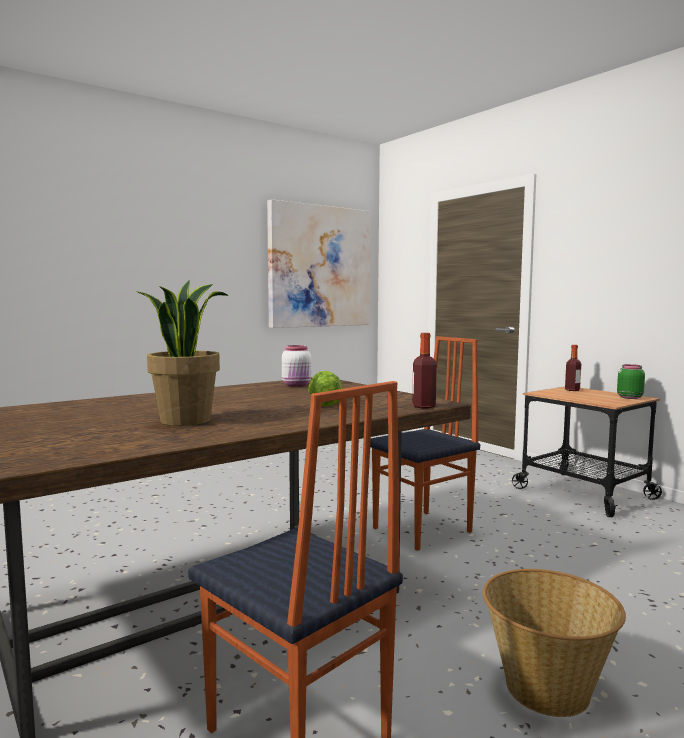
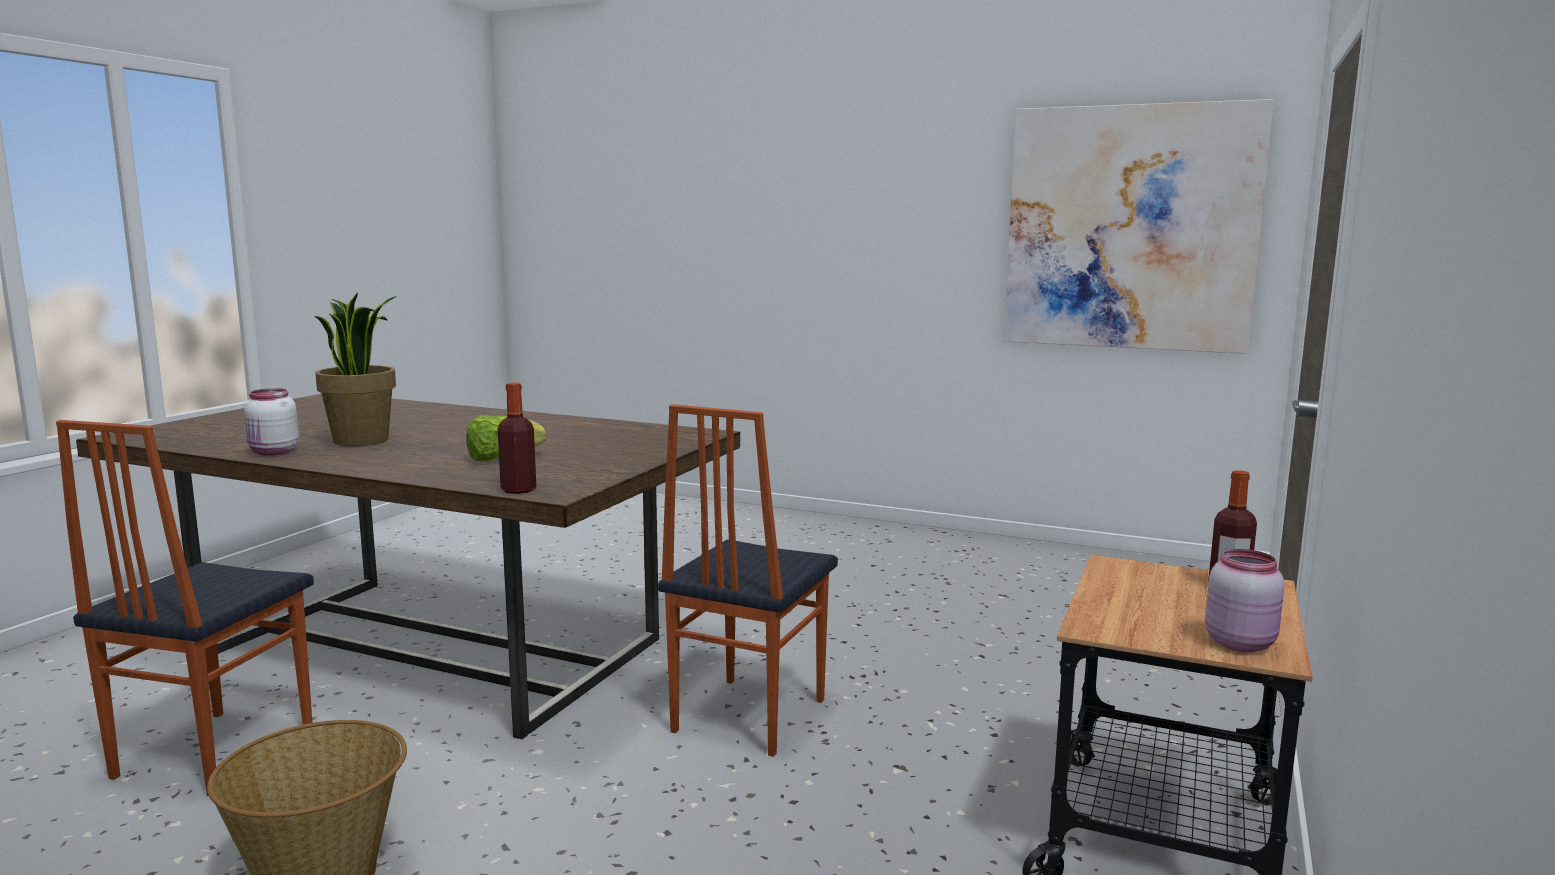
camera: 60 degrees right, 5 degrees up
white jar [282,345,311,387] -> white jar moved to [244,388,299,456]
chair [370,336,480,551] -> chair turned 90 degrees clockwise [658,404,838,757]
green jar [617,364,645,399] -> pink jar [1205,549,1285,652]

